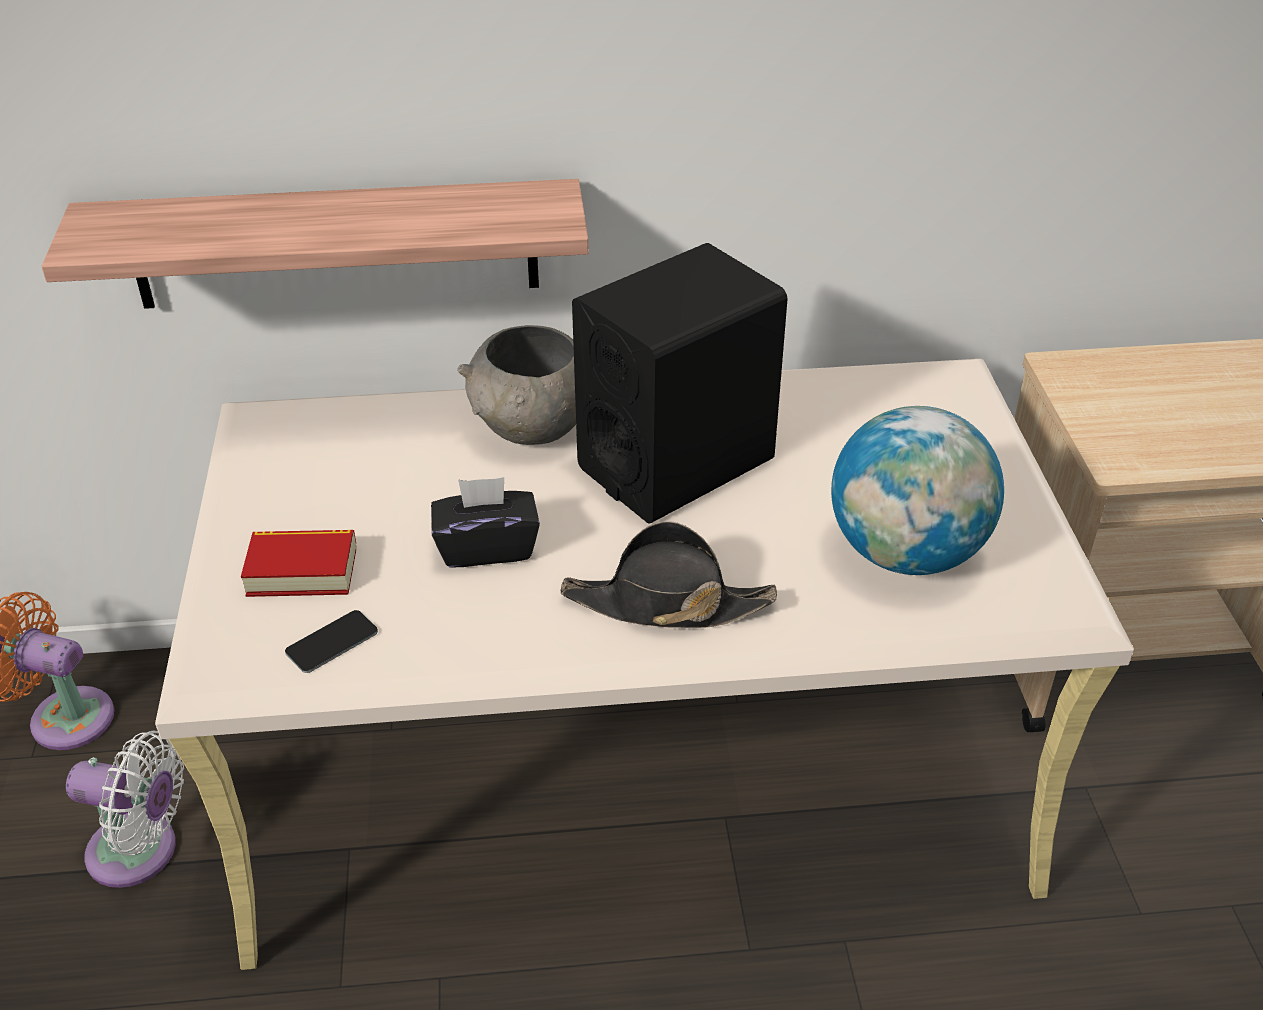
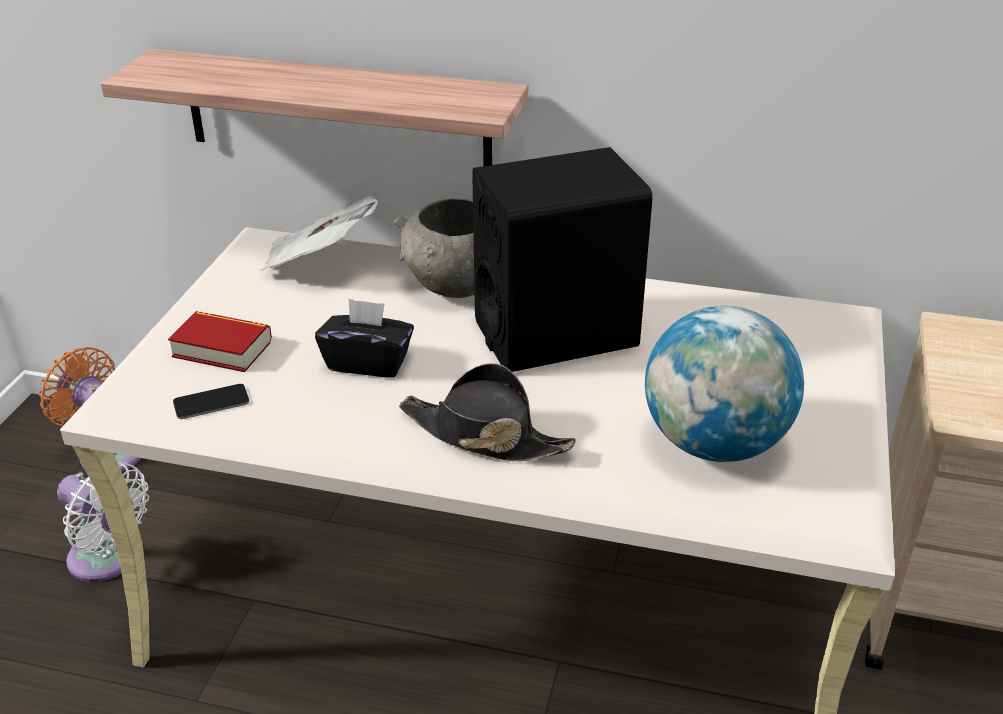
camera: 20 degrees right, 5 degrees down
none -> newspaper [261,193,378,271]

